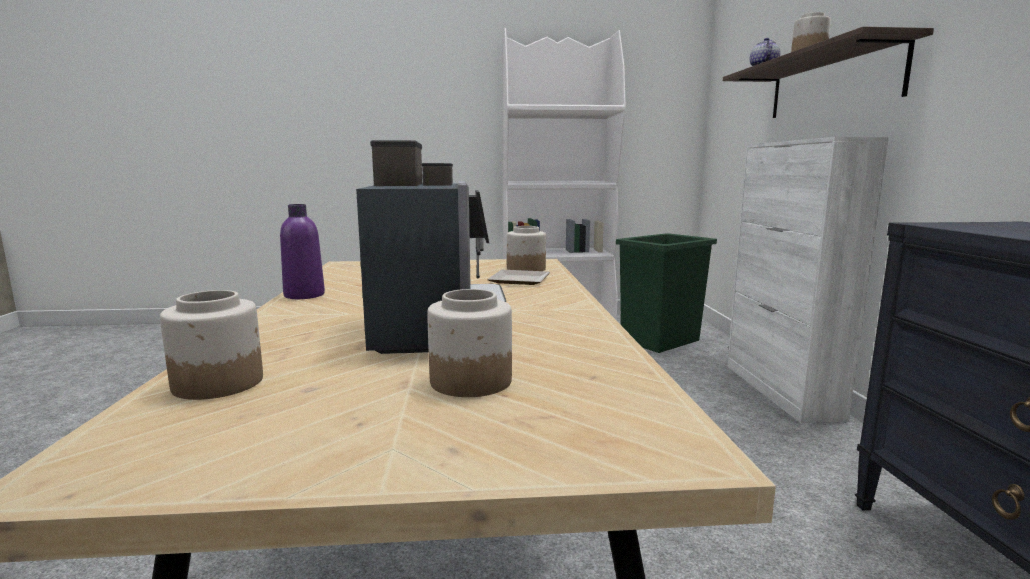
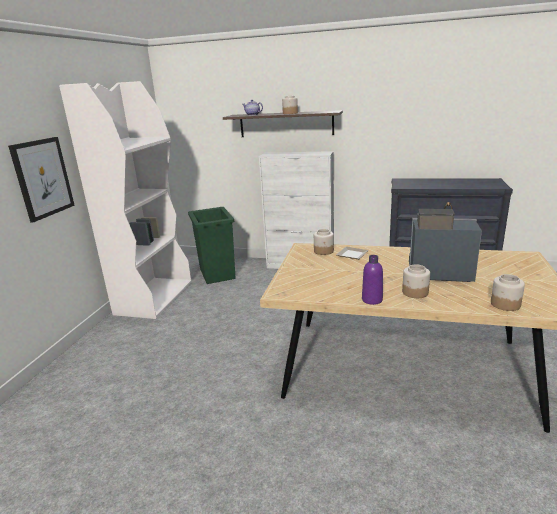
camera: 70 degrees left, 10 degrees up
jar [427,289,512,397] -> jar moved to [402,264,430,298]
none -> picture [8,137,75,222]

